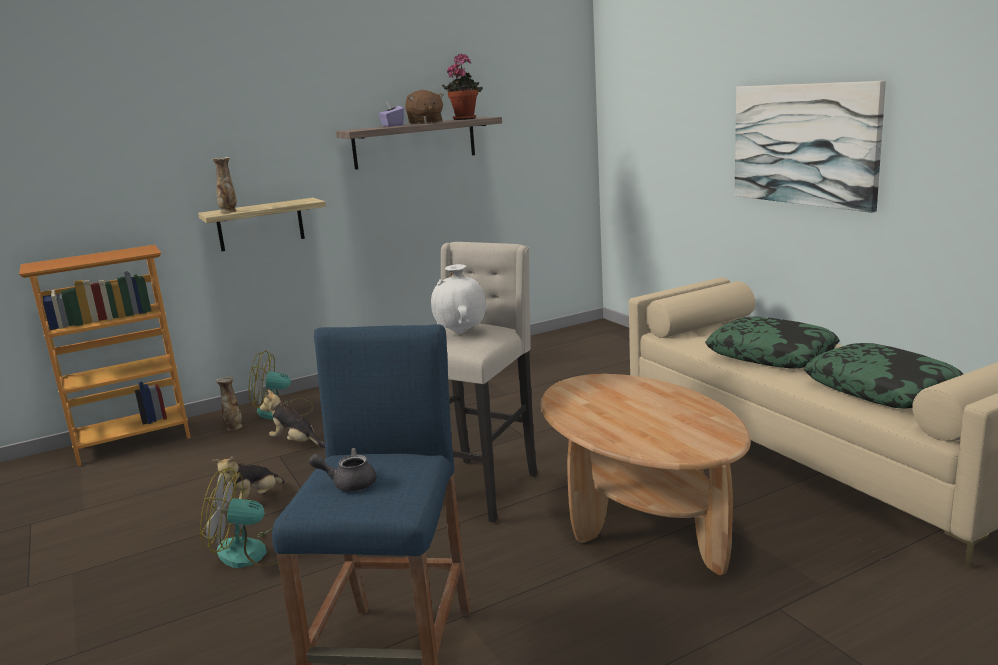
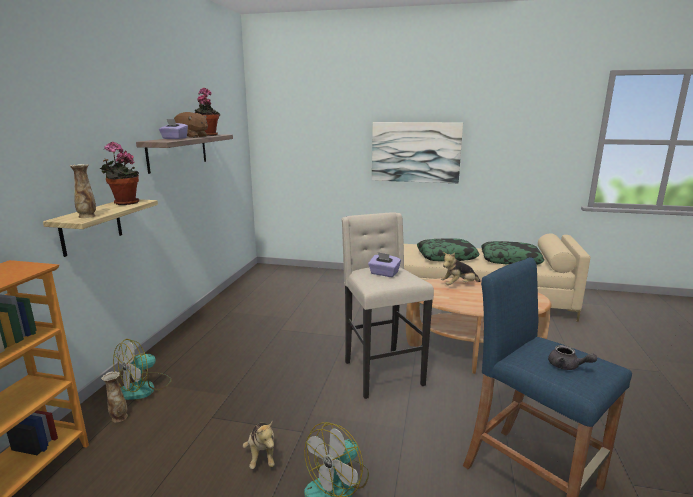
camera: 50 degrees left, 0 degrees up
plush toy [260,390,325,448] -> plush toy moved to [441,252,481,285]
grey teapot [309,448,377,491] -> grey teapot turned 90 degrees counterclockwise [548,345,597,370]
white vase [431,264,486,334] -> purple tissue box [368,252,401,277]
none -> potted plant [99,142,139,205]

